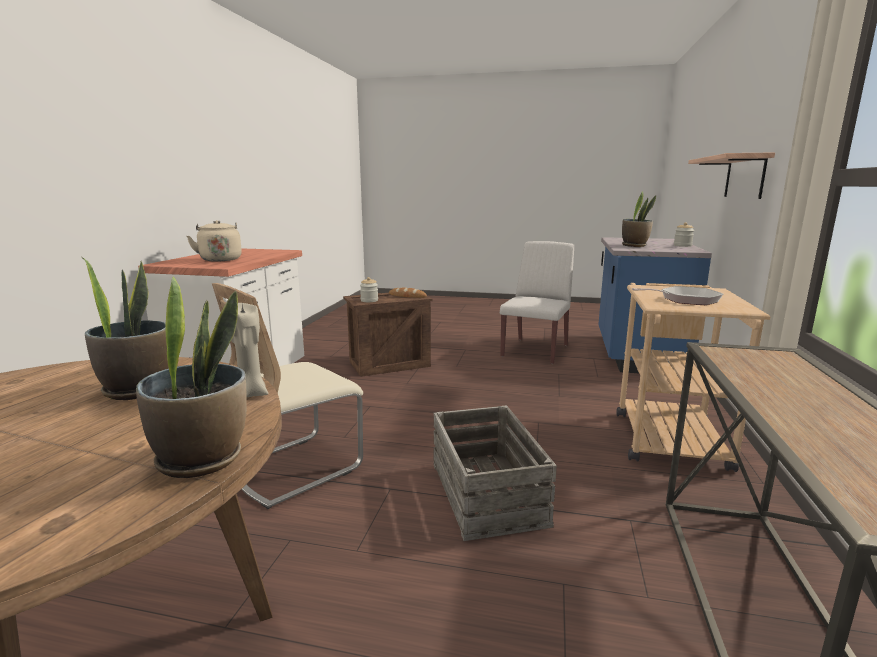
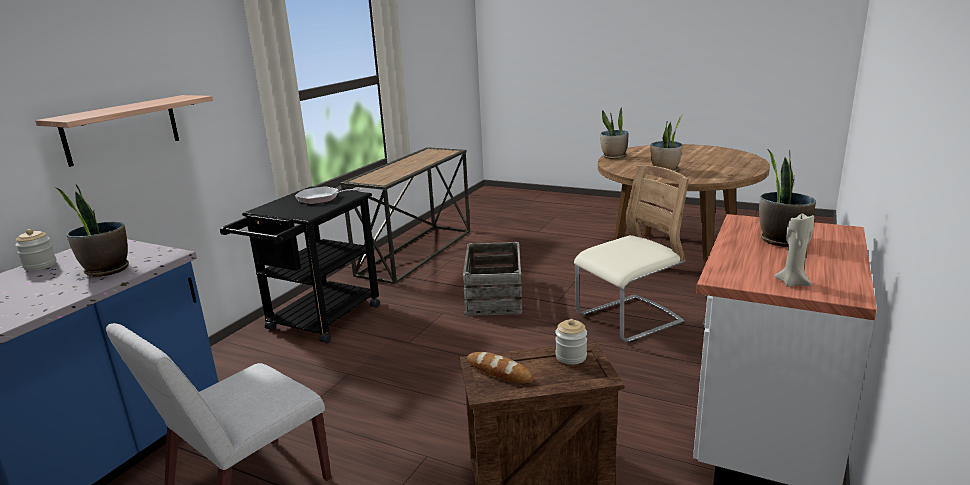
camera: 165 degrees left, 5 degrees up
beige kettle [187,220,242,262] -> potted plant [759,150,816,247]
beige candle [231,303,268,397] -> beige candle moved to [774,214,814,287]
beige cart [616,283,770,472] -> black cart [220,187,380,344]

